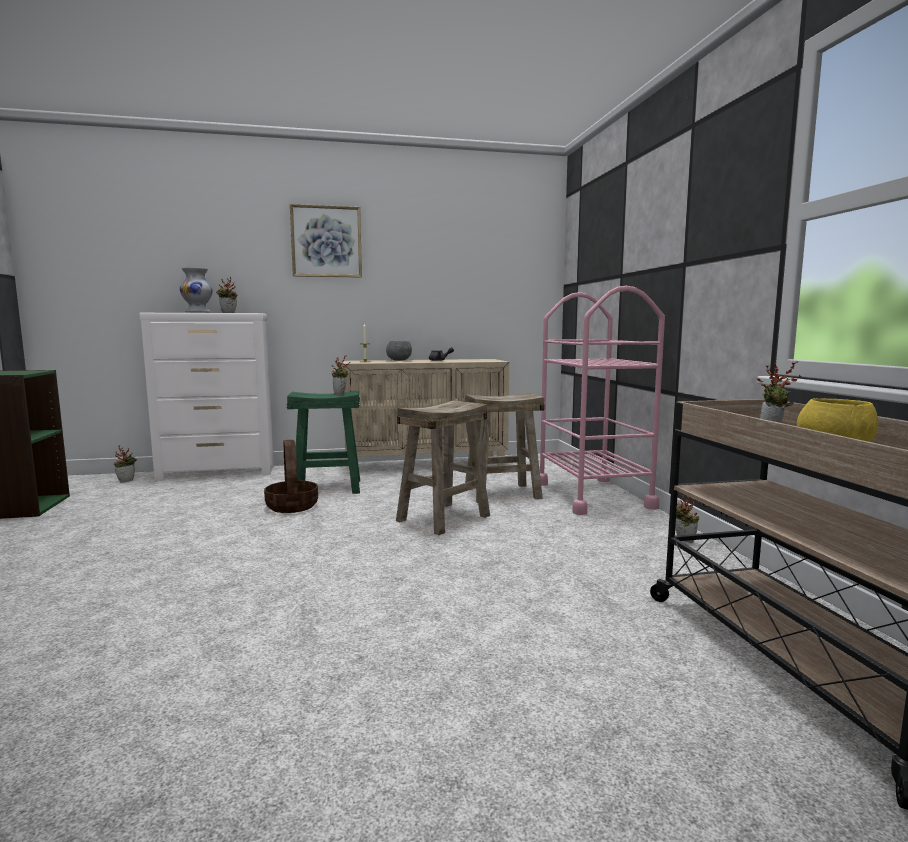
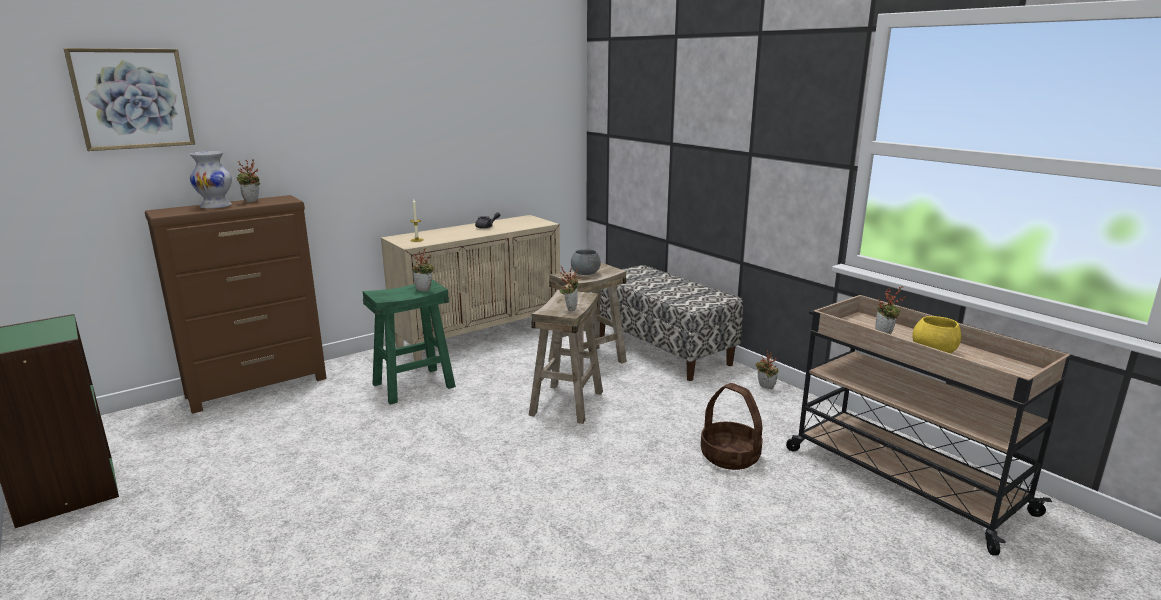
camera: 25 degrees left, 10 degrees up
potted plant [114,445,137,482] -> potted plant moved to [560,267,580,311]
white dresser [139,313,274,481] -> brown dresser [145,195,327,414]
basket [264,440,318,513] -> basket moved to [701,383,763,470]
picture [290,204,362,278] -> picture moved to [63,48,195,151]
grey bowl [386,341,412,361] -> grey bowl moved to [571,249,601,275]
pink cart [540,286,665,515] -> bench [600,265,744,381]

